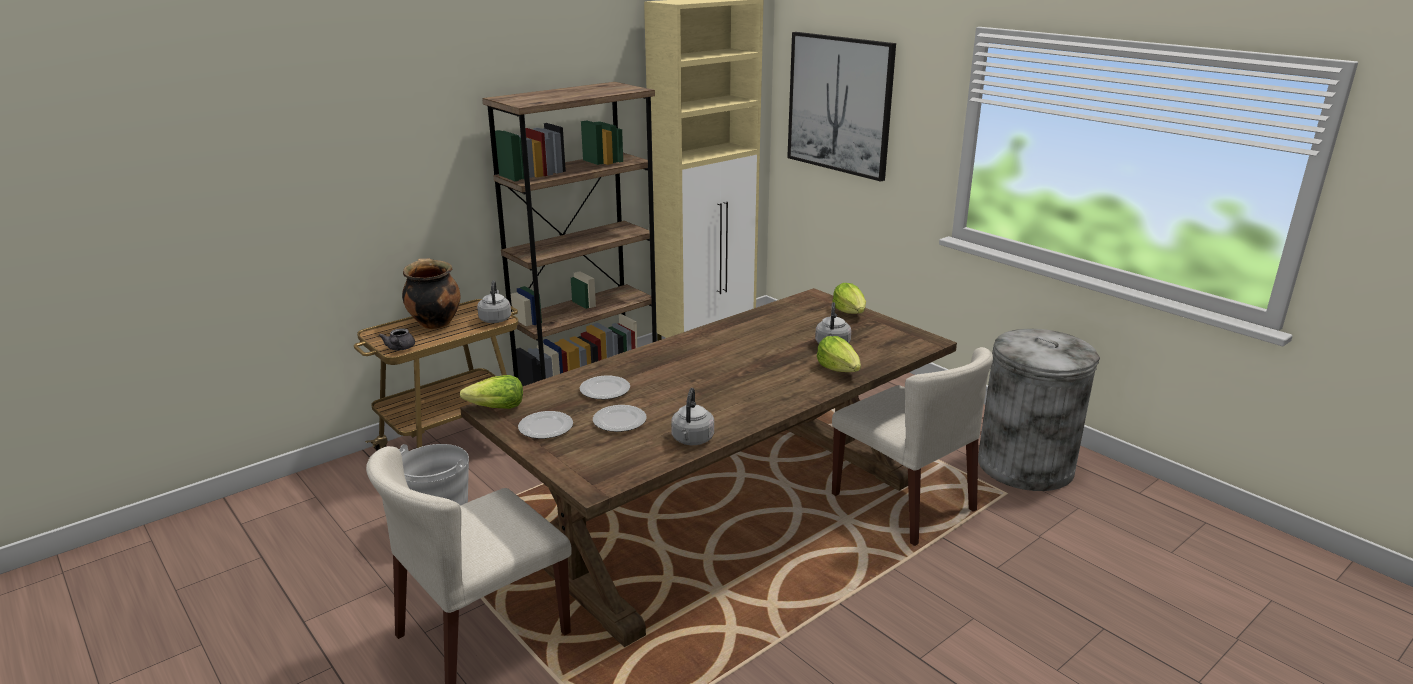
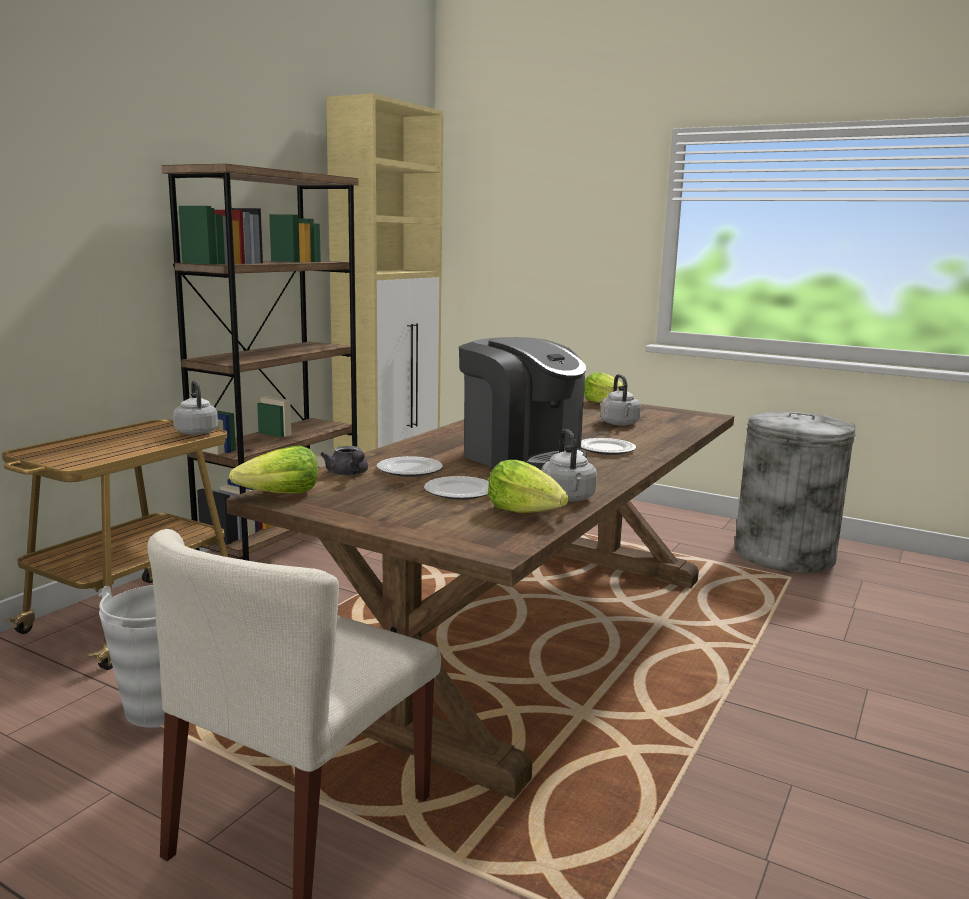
camera: 20 degrees left, 10 degrees down
grey teapot [379,328,415,351] -> grey teapot moved to [321,446,368,476]
cooking pot [402,259,461,329] -> none
plate [518,411,573,439] -> plate moved to [581,438,636,455]
picture [787,32,896,182] -> none
lettuce [817,336,861,372] -> lettuce moved to [488,460,569,513]
beige chair [832,347,993,546] -> none
none -> coffee machine [459,337,587,470]

